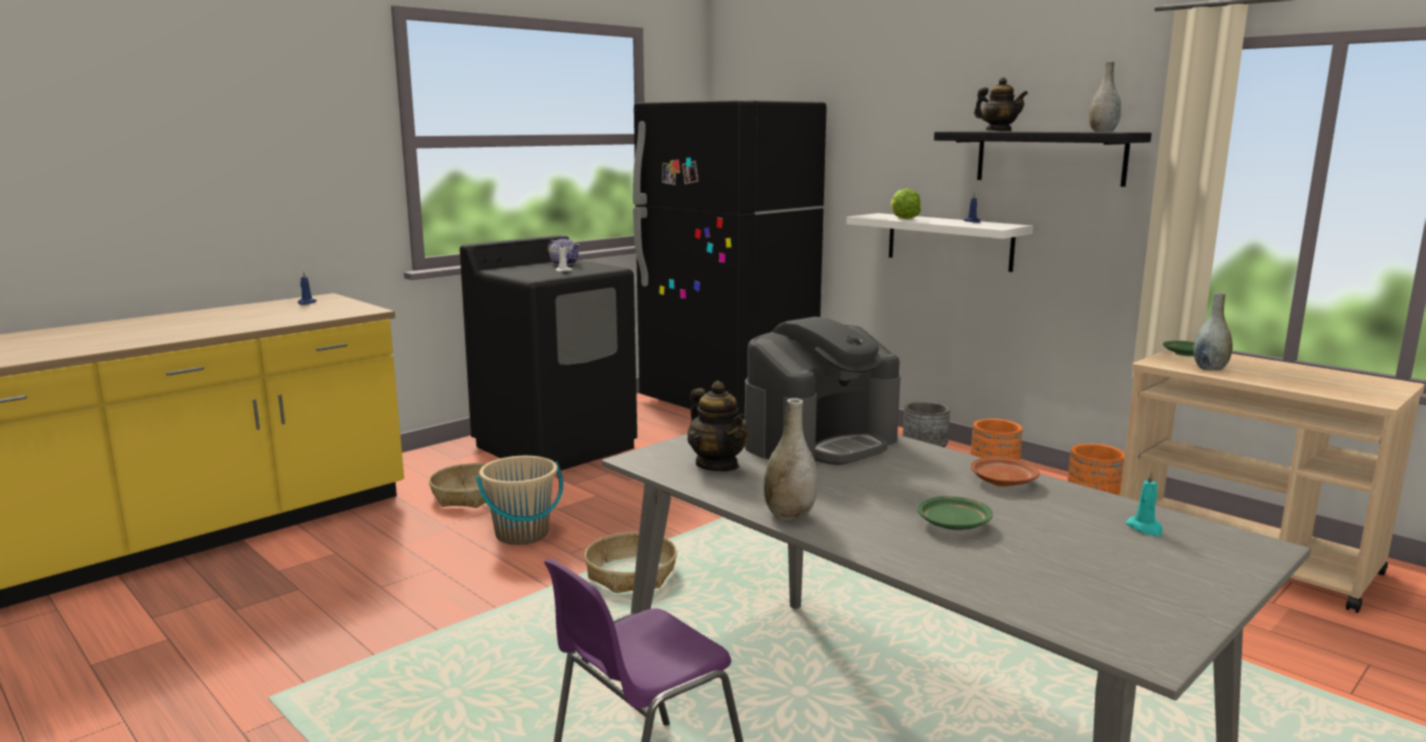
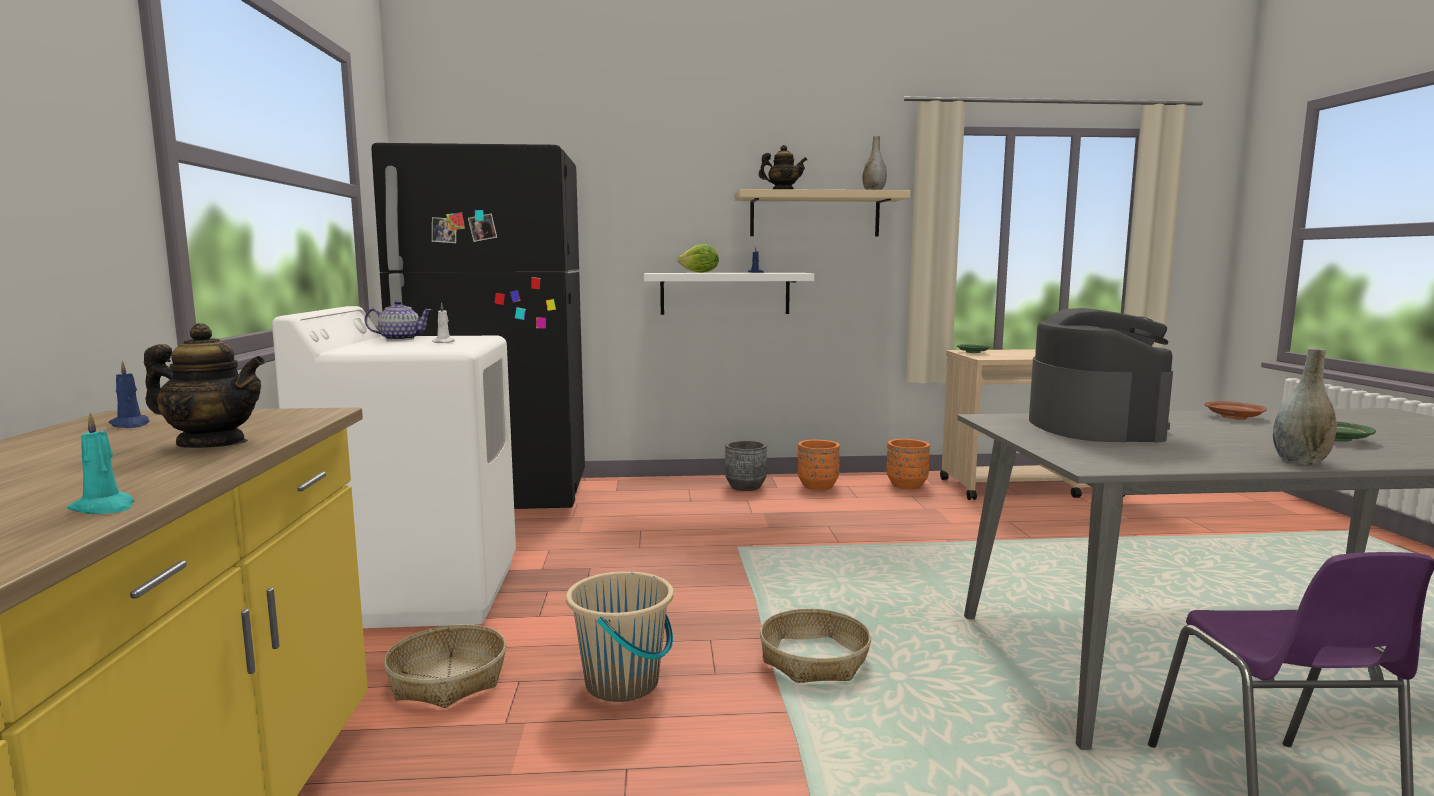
camera: 50 degrees left, 5 degrees down
black washing machine [460,235,637,470] -> white washing machine [272,306,516,628]
teapot [687,381,748,471] -> teapot moved to [144,323,265,448]
black shelf [934,131,1152,187] -> beige shelf [735,189,910,237]
turquoise candle [1126,470,1163,536] -> turquoise candle moved to [67,412,134,514]
grey vase [1194,292,1233,371] -> none

